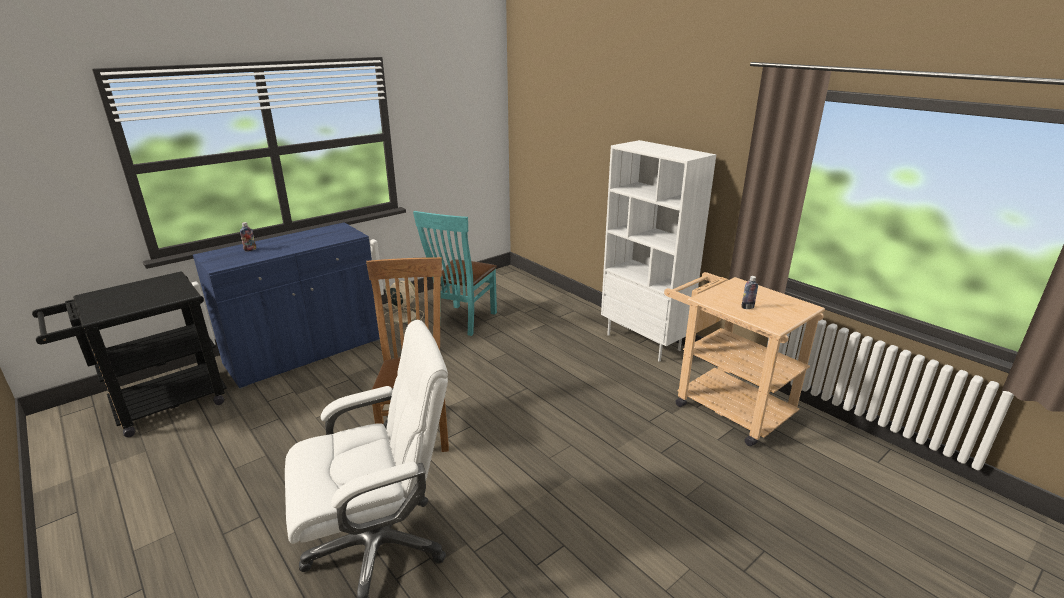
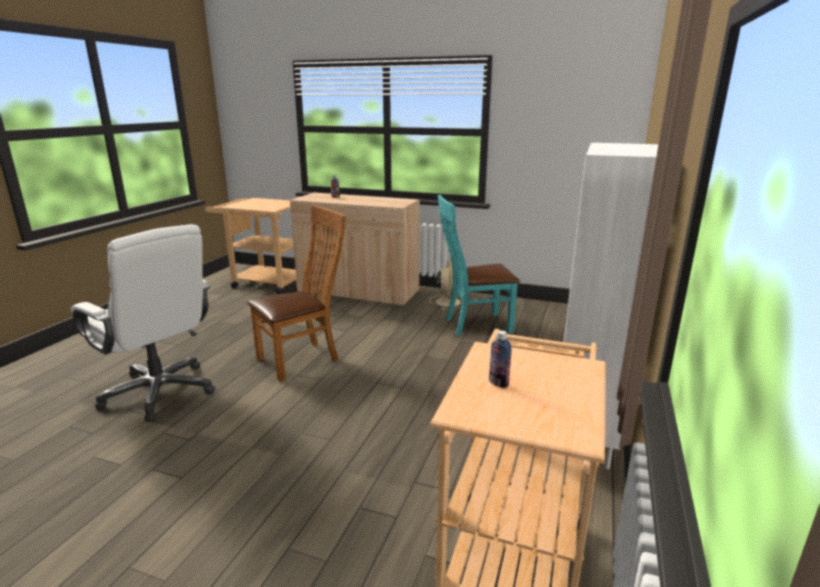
camera: 60 degrees right, 5 degrees down
black cart [32,271,227,437] -> beige cart [205,198,296,294]
blue cabinet [193,222,380,389] -> beige cabinet [290,193,420,307]

